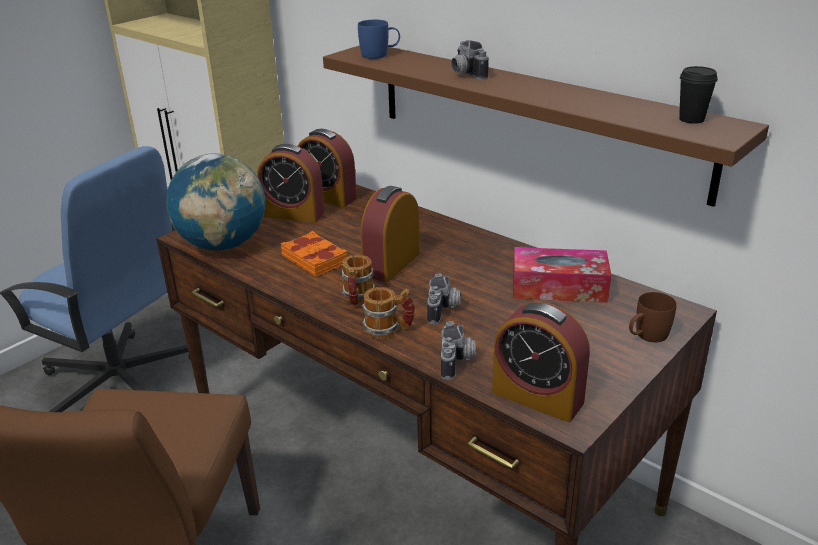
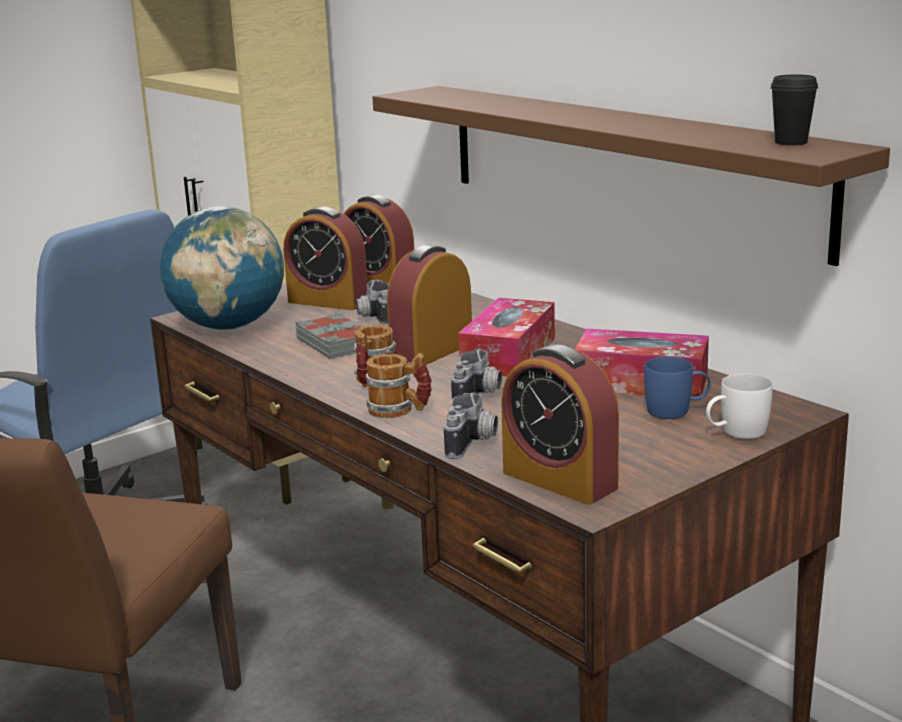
camera: 10 degrees right, 10 degrees down
orange book [281,231,348,277] -> grey book [296,312,363,359]
blue mug [358,20,400,59] -> blue mug moved to [644,357,711,419]
camera [451,40,489,80] -> camera moved to [356,280,389,325]
brown mug [629,292,677,342] -> white mug [706,374,773,439]
none -> tissue box [458,298,555,377]

